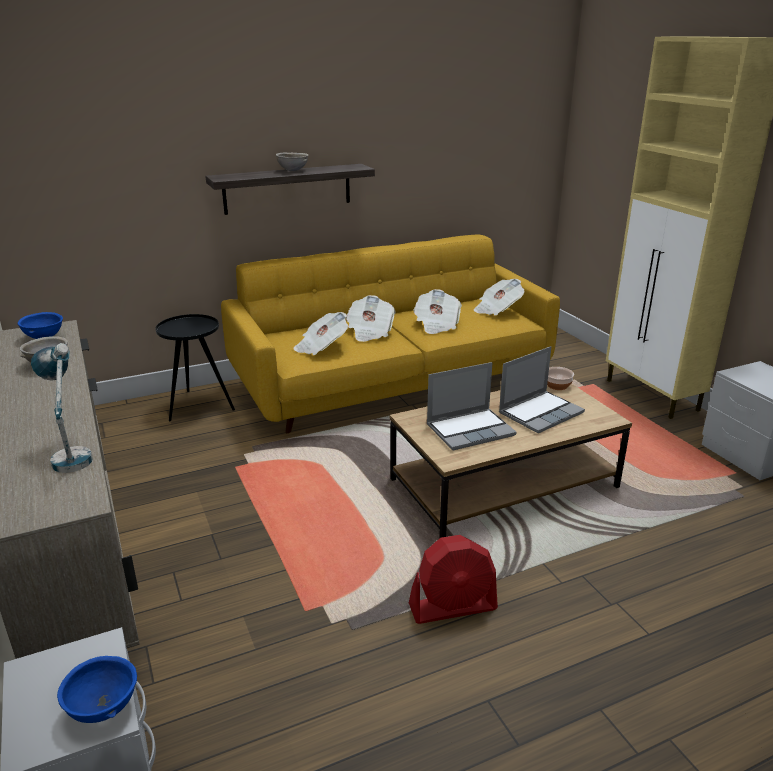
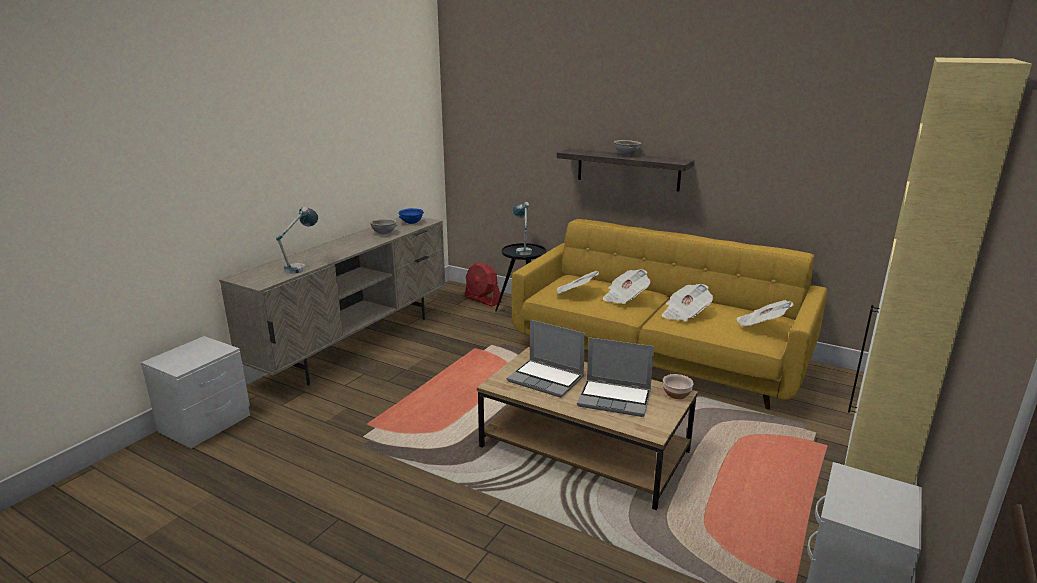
camera: 55 degrees right, 5 degrees down
blue bowl [57,656,137,723] -> none
red fan [409,535,498,624] -> red fan moved to [465,262,502,307]
none -> table lamp [512,202,532,255]

